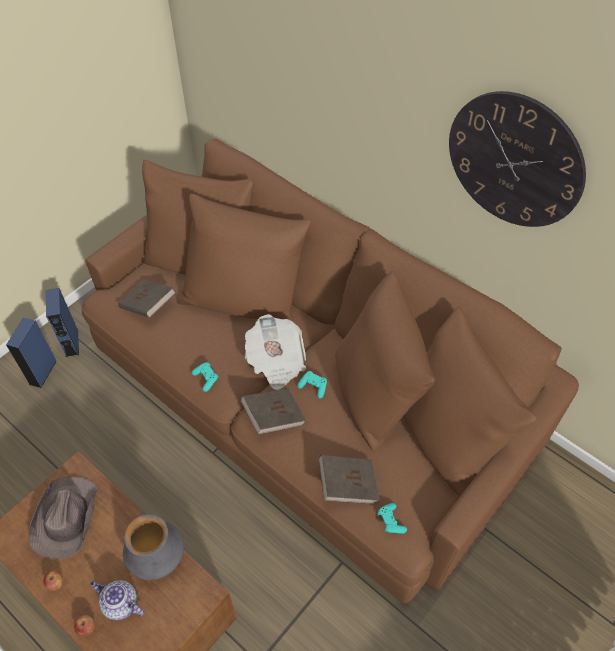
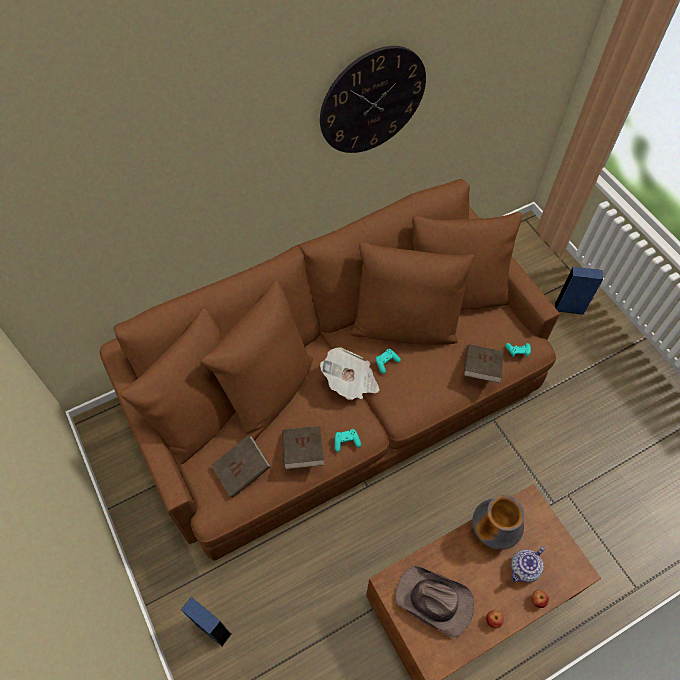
camera: 70 degrees left, 5 degrees up
blue speaker [46,288,79,358] -> blue speaker moved to [555,267,603,315]
brown book [241,388,306,435] -> brown book moved to [282,426,324,469]

